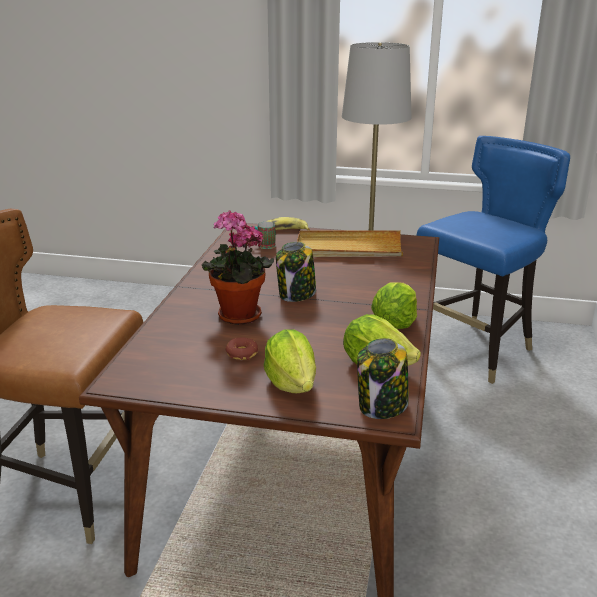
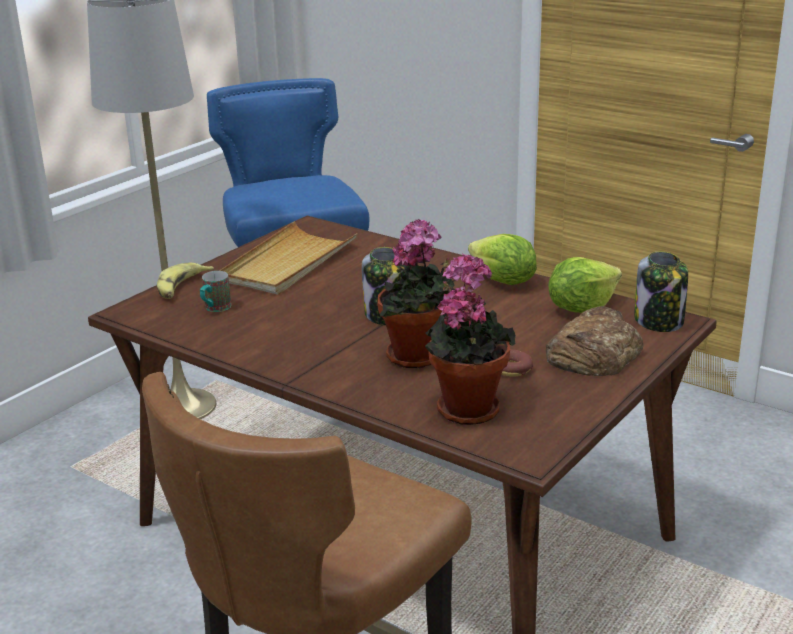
camera: 65 degrees left, 0 degrees up
lettuce [264,329,316,393] -> bread [546,306,643,376]
none -> potted plant [425,254,516,425]

